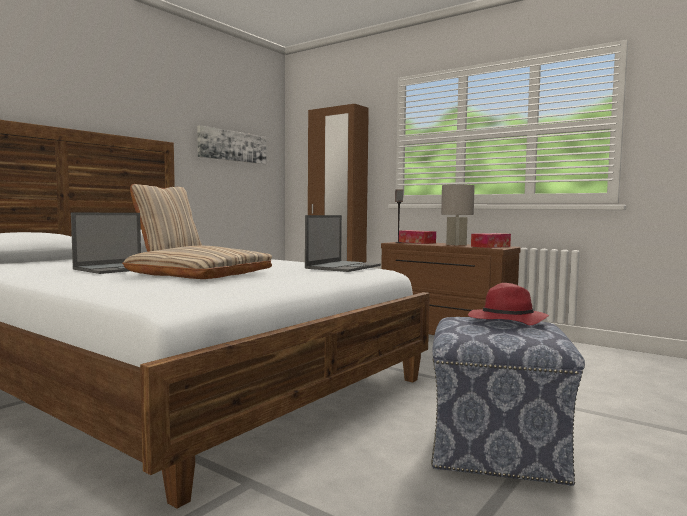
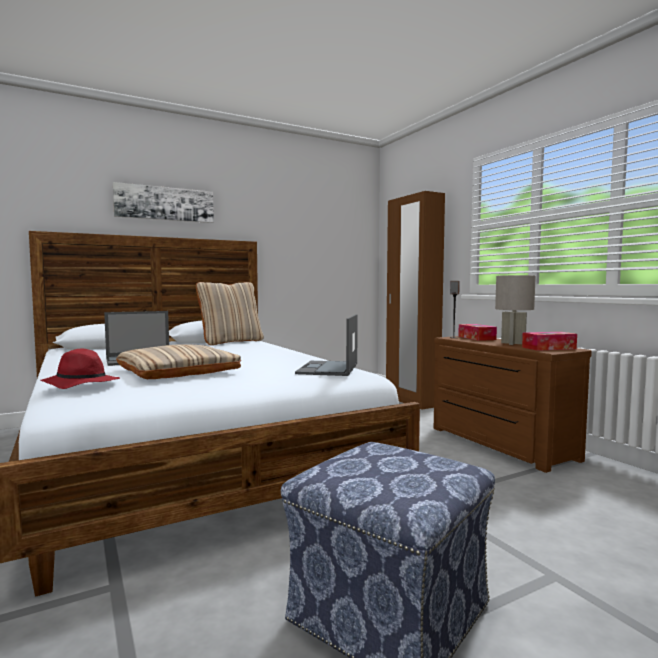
camera: 25 degrees right, 0 degrees up
picture [197,125,266,164] -> picture moved to [113,182,214,223]
laptop [305,215,381,272] -> laptop turned 135 degrees clockwise [295,314,358,376]
red hat [468,283,549,326] -> red hat moved to [40,348,120,389]

